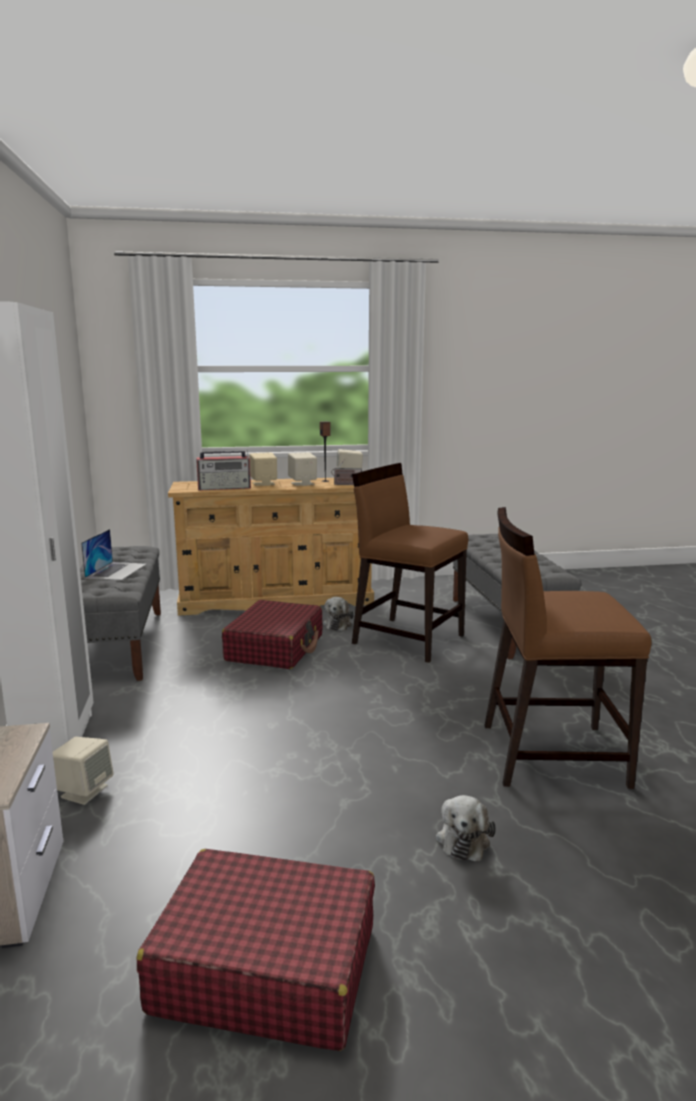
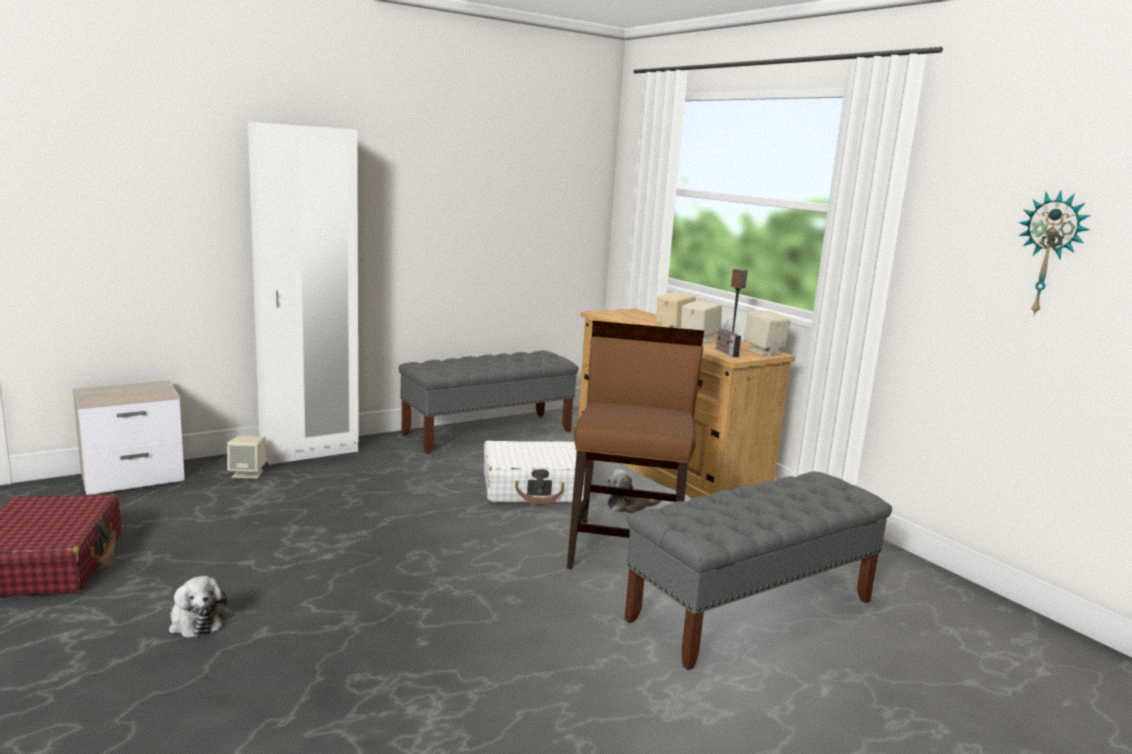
camera: 65 degrees right, 0 degrees up
laptop [81,529,147,580] -> none
radio [196,450,251,491] -> none
red suitcase [222,600,322,669] -> white suitcase [484,441,591,505]
plush toy [436,795,496,861] -> plush toy turned 120 degrees counterclockwise [169,576,227,638]
brown chair [485,507,651,789] -> none
none -> wall clock [1018,190,1090,316]

